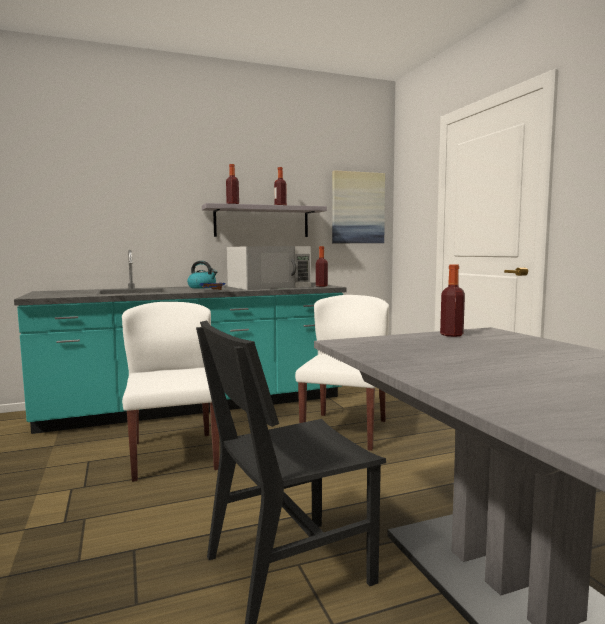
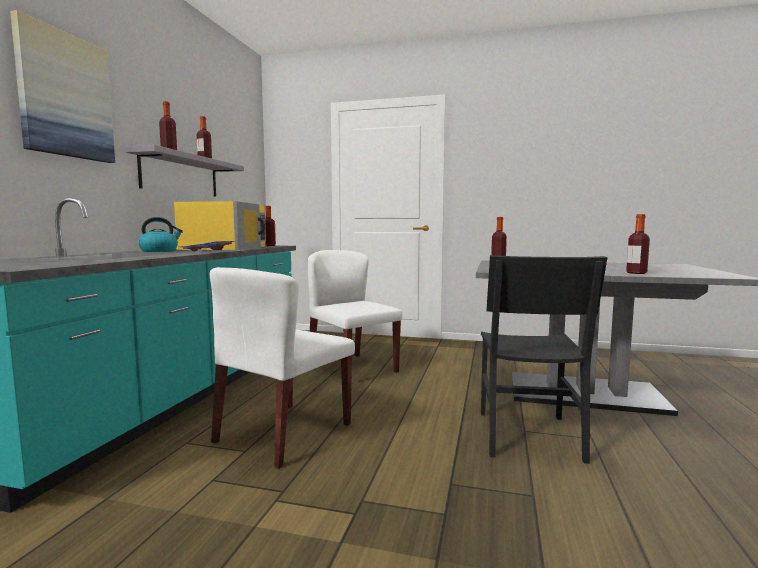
camera: 55 degrees left, 0 degrees up
white chair [122,302,219,482] -> white chair turned 75 degrees counterclockwise [210,267,355,469]
white microwave [227,246,311,290] -> yellow microwave [174,201,266,250]
picture [332,170,385,243] -> picture moved to [10,10,115,163]
none -> bottle [626,214,650,274]

